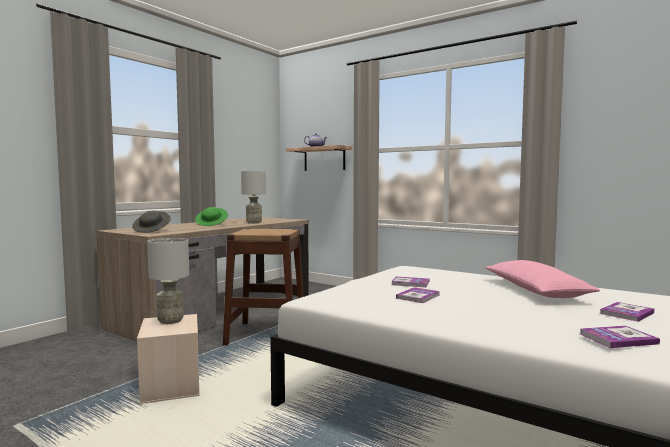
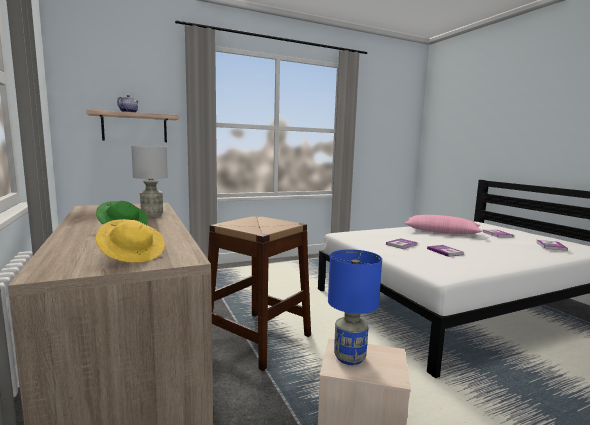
camera: 60 degrees left, 5 degrees up
grey hat [132,210,171,233] -> yellow hat [96,219,165,263]
grey table lamp [147,238,189,324] -> blue table lamp [328,249,382,365]

